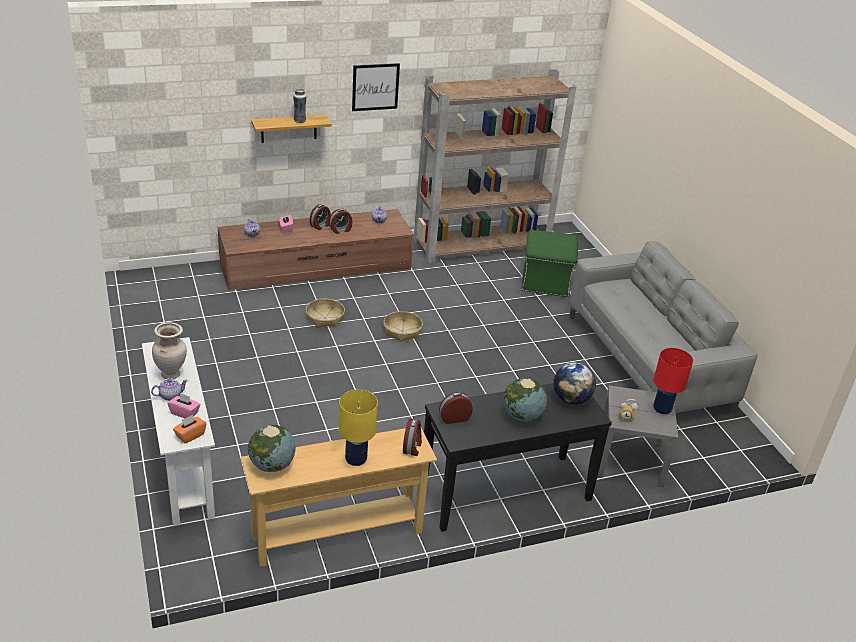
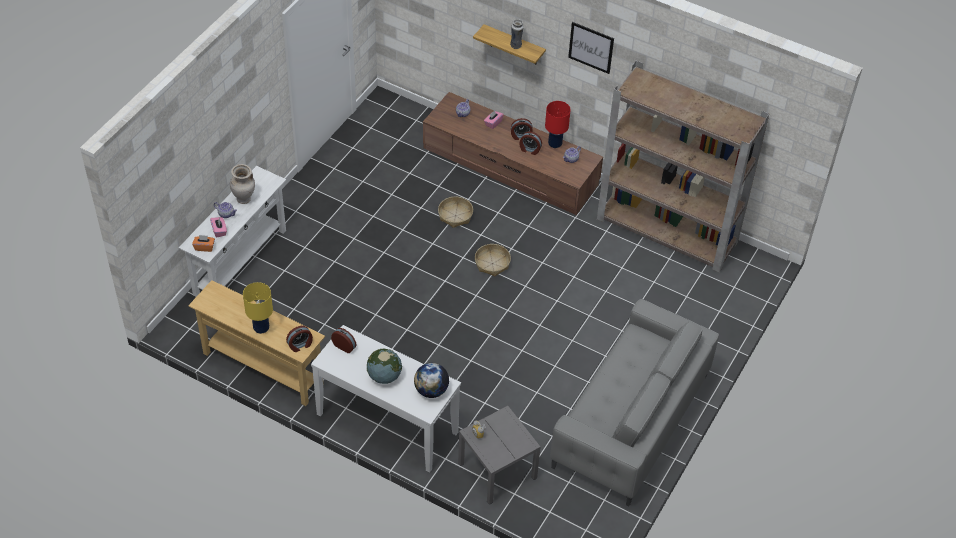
camera: 50 degrees right, 15 degrees up
globe [248,425,296,472] -> none
black console table [424,383,612,532] -> white console table [311,325,461,473]
green ottoman [521,230,578,297] -> none
red table lamp [653,348,693,414] -> red table lamp moved to [545,101,571,148]

